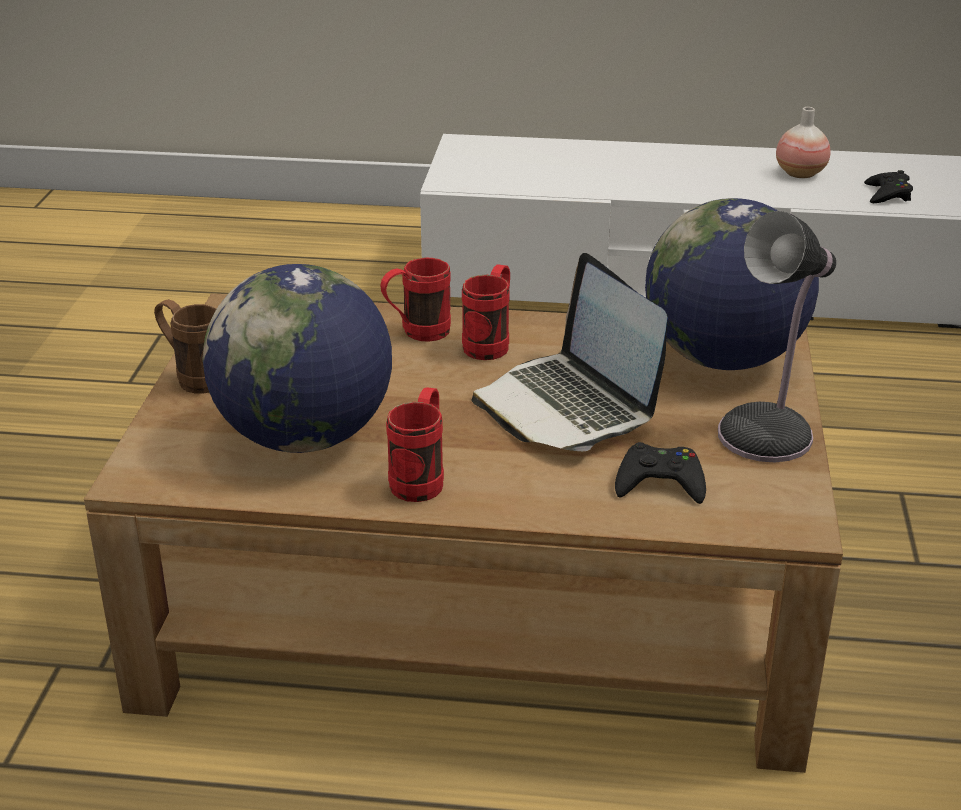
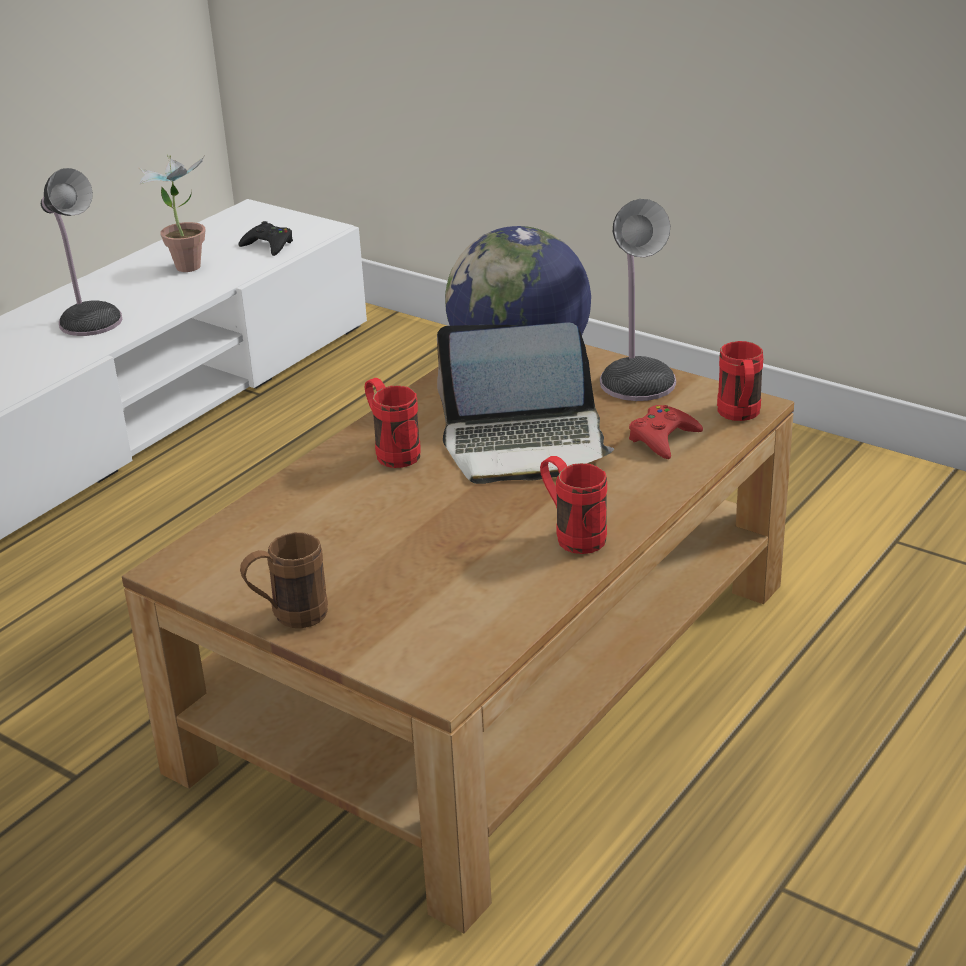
camera: 60 degrees left, 0 degrees up
globe [203,264,392,453] -> none
red mug [380,257,451,342] -> red mug moved to [717,341,763,421]
black game controller [615,442,706,504] -> red game controller [629,405,703,459]
vase [776,107,831,178] -> potted plant [139,155,205,272]
none -> table lamp [41,168,122,336]

